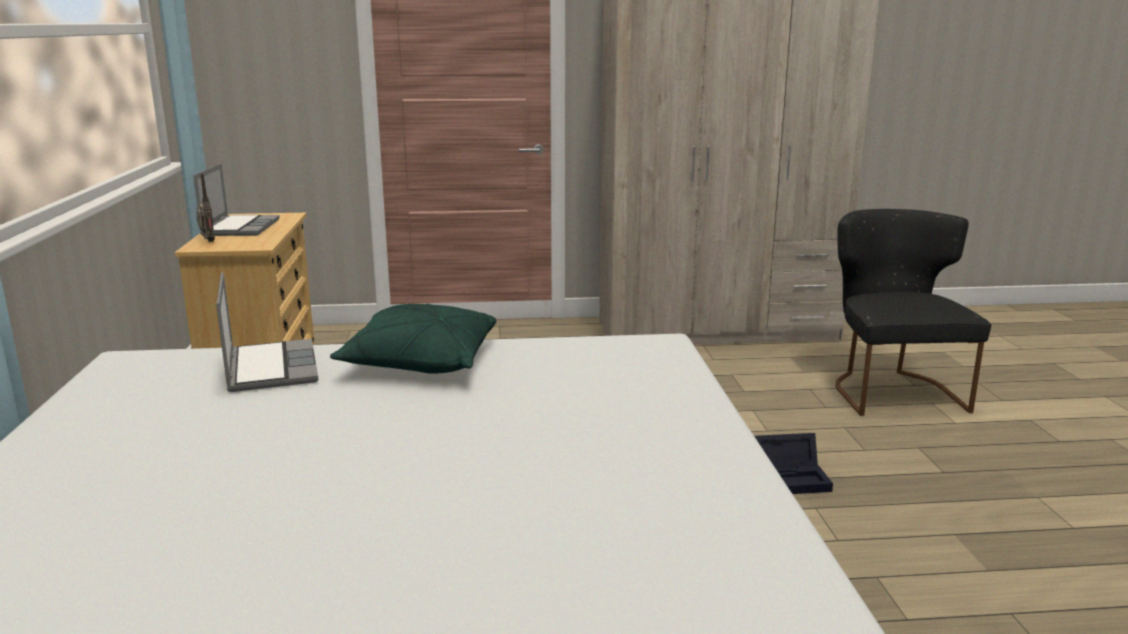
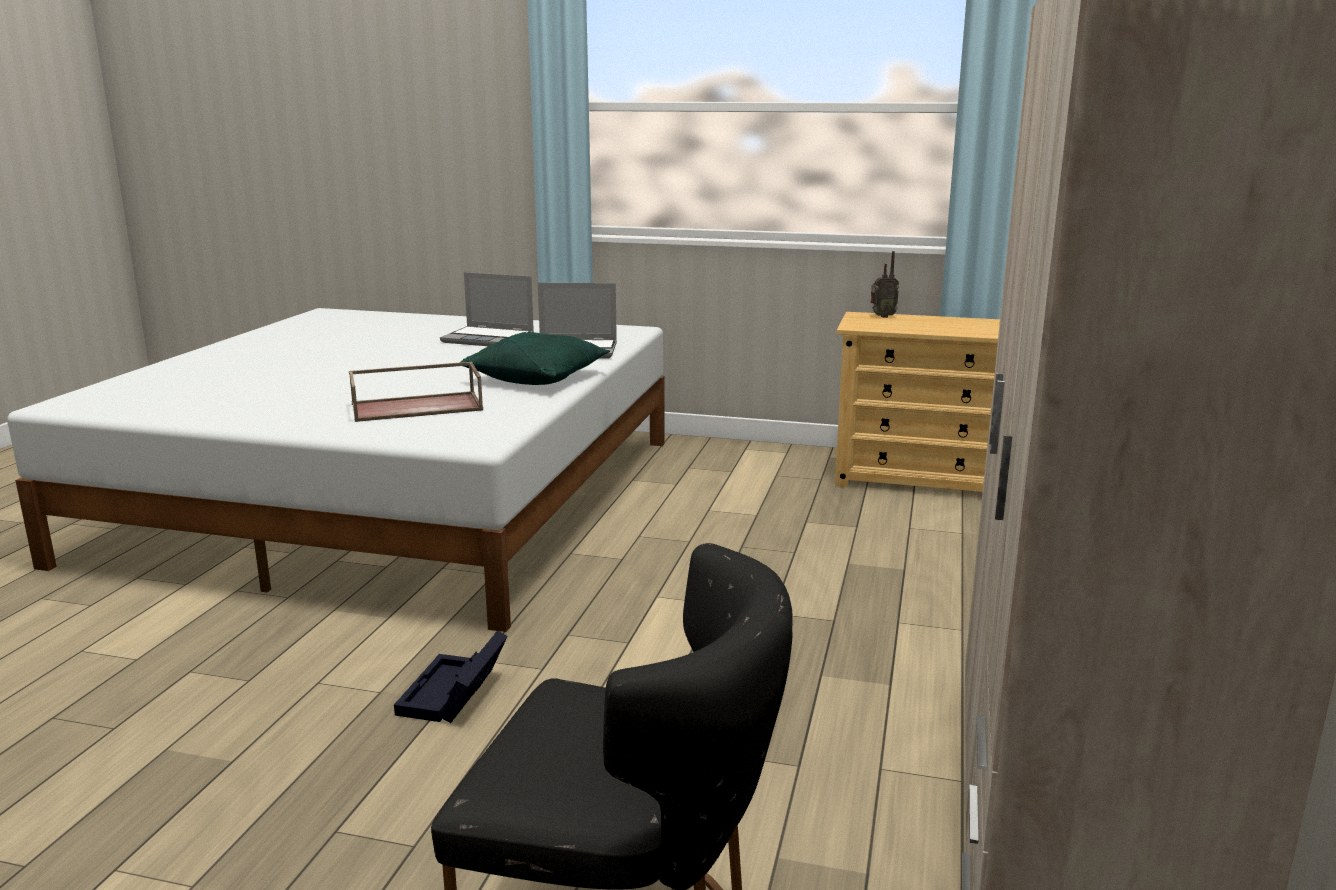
camera: 110 degrees right, 0 degrees up
laptop [193,163,280,236] -> laptop moved to [440,272,534,346]
none -> brown tray [349,362,483,422]

